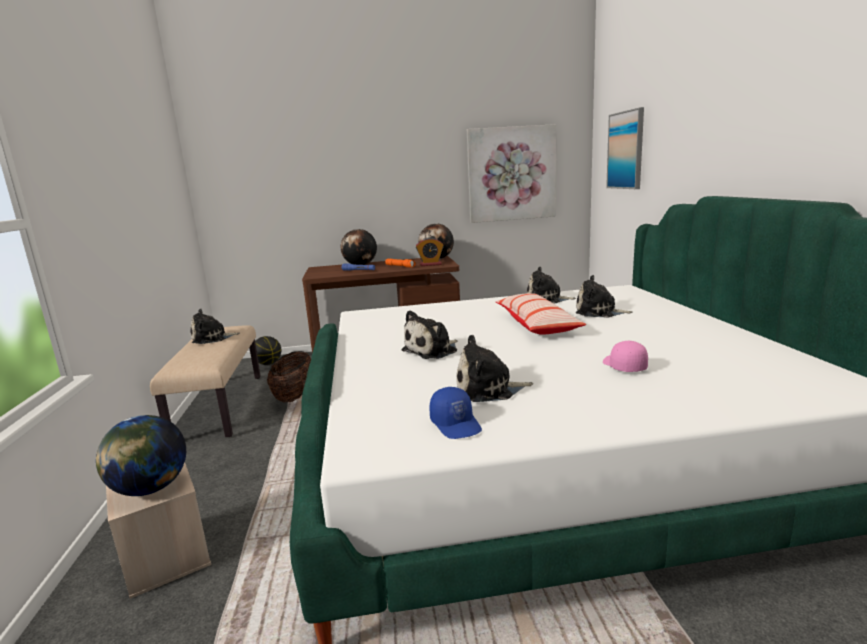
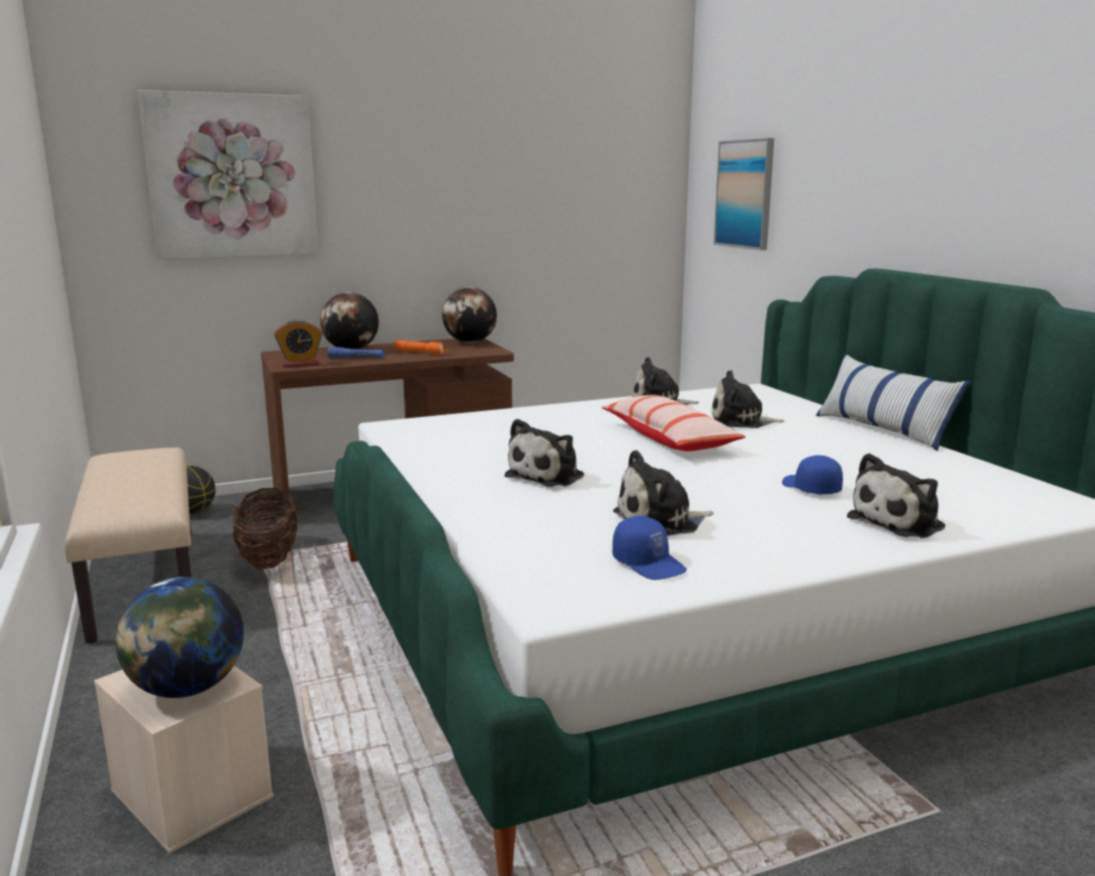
camera: 15 degrees left, 0 degrees up
plush toy [190,309,240,344] -> plush toy moved to [847,453,945,538]
alarm clock [416,237,444,266] -> alarm clock moved to [274,319,323,367]
picture [467,124,556,223] -> picture moved to [137,90,319,259]
pink cap [603,341,648,372] -> blue cap [782,455,843,495]
none -> pillow [816,354,970,451]

